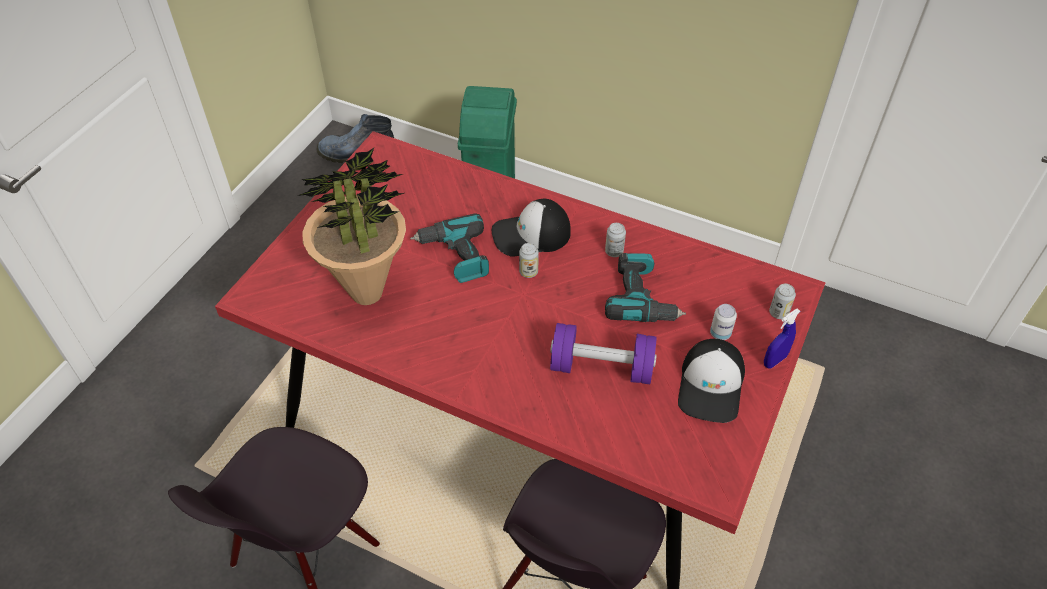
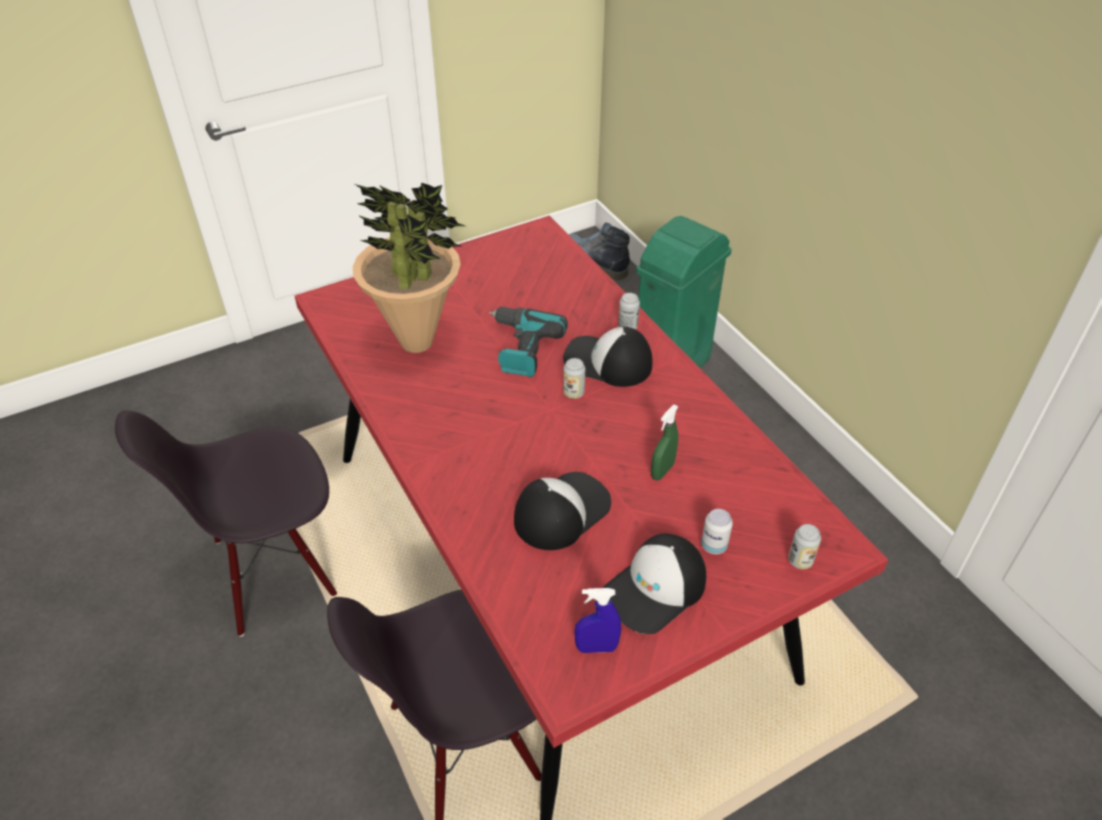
camera: 35 degrees right, 5 degrees down
purple dumbbell [550,323,657,384] -> cap [514,472,611,550]
can [605,223,626,257] -> can moved to [618,293,640,329]
power drill [605,253,686,322] -> green spray bottle [651,405,678,481]
blue spray bottle [764,309,800,369] -> blue spray bottle moved to [574,588,621,653]

